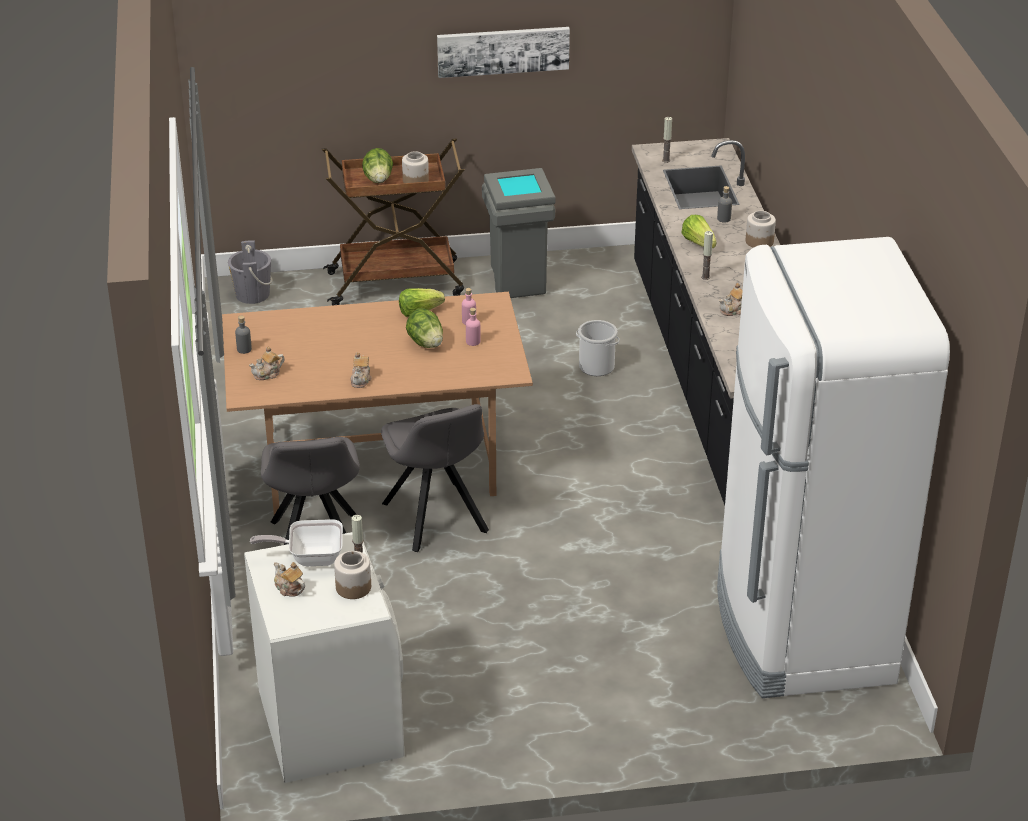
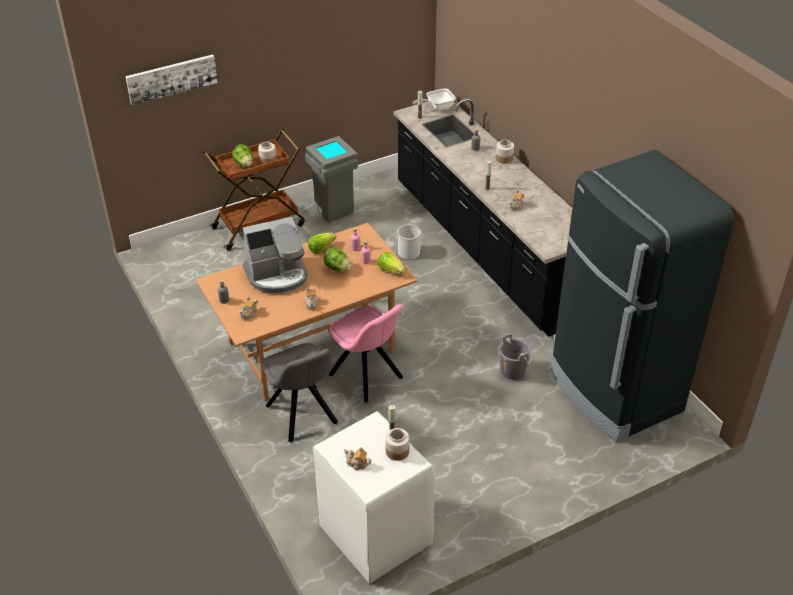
camera: 20 degrees left, 5 degrees up
grey bucket [228,240,273,304] -> grey bucket moved to [499,333,531,380]
frying pan [250,519,343,566] -> frying pan moved to [413,88,456,111]
grey chair [381,404,489,552] -> pink chair [328,304,403,403]
picture [437,27,570,78] -> picture moved to [125,55,218,105]
lettuce [681,215,716,248] -> lettuce moved to [378,252,406,274]
white fridge [717,237,950,698] -> black fridge [550,150,734,442]
none -> coffee machine [243,217,307,293]

